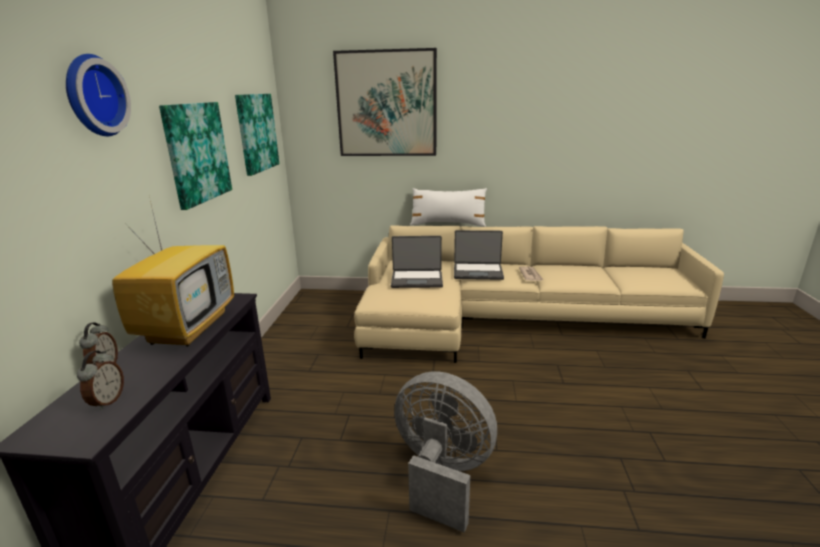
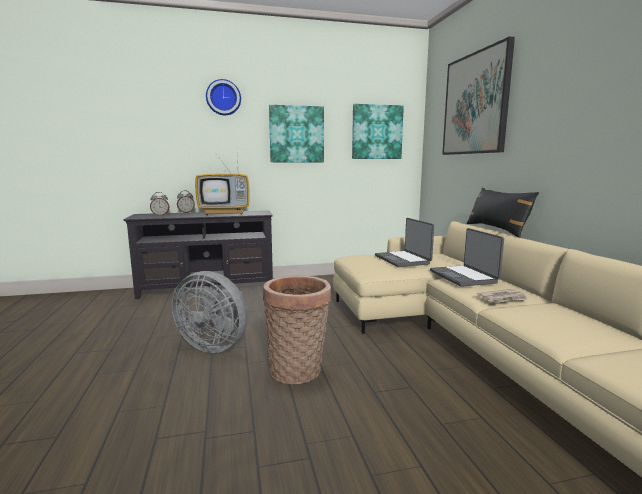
camera: 70 degrees right, 10 degrees down
grey fan [394,372,497,533] -> grey fan turned 105 degrees clockwise [172,271,248,353]
white pillow [410,188,487,227] -> black pillow [466,187,539,238]
none -> basket [263,276,331,384]

